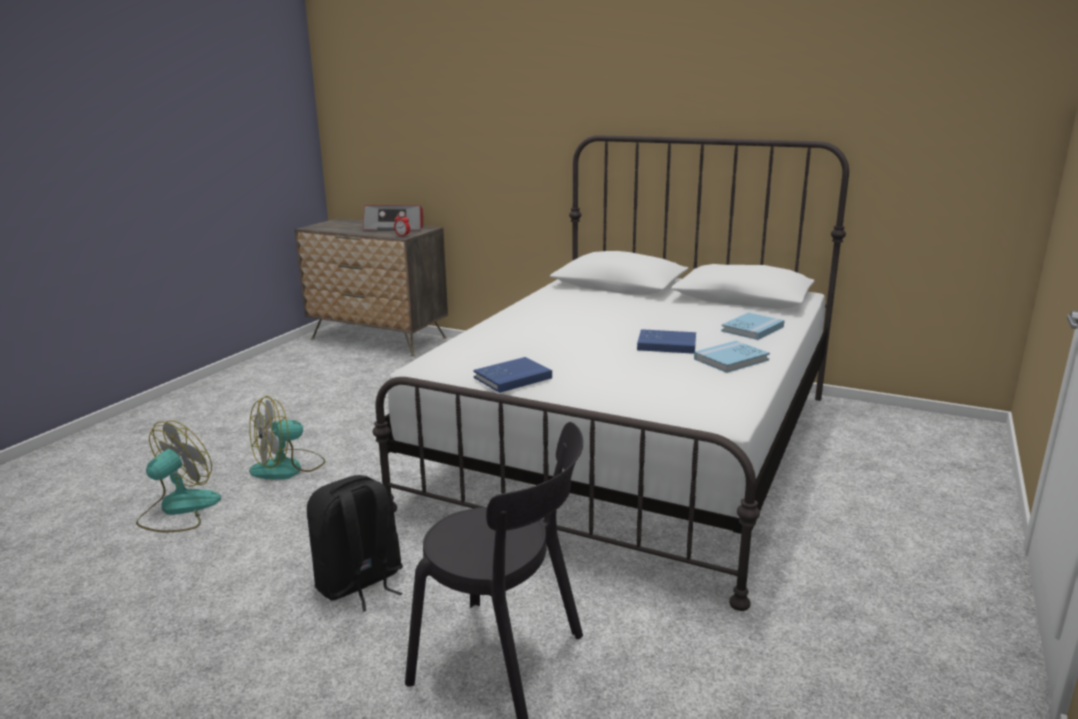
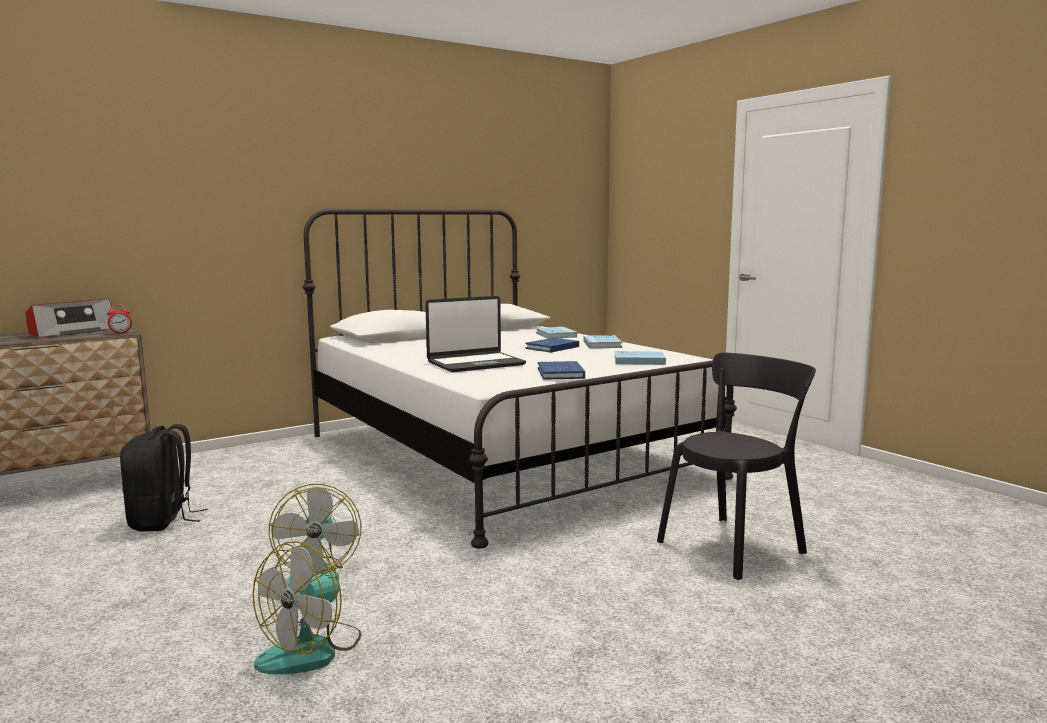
camera: 60 degrees left, 10 degrees down
fan [136,420,221,532] -> fan turned 120 degrees counterclockwise [253,541,362,674]
black backpack [307,475,403,612] -> black backpack moved to [120,424,208,532]
none -> laptop [425,296,526,372]
none -> blue book [615,351,666,365]

